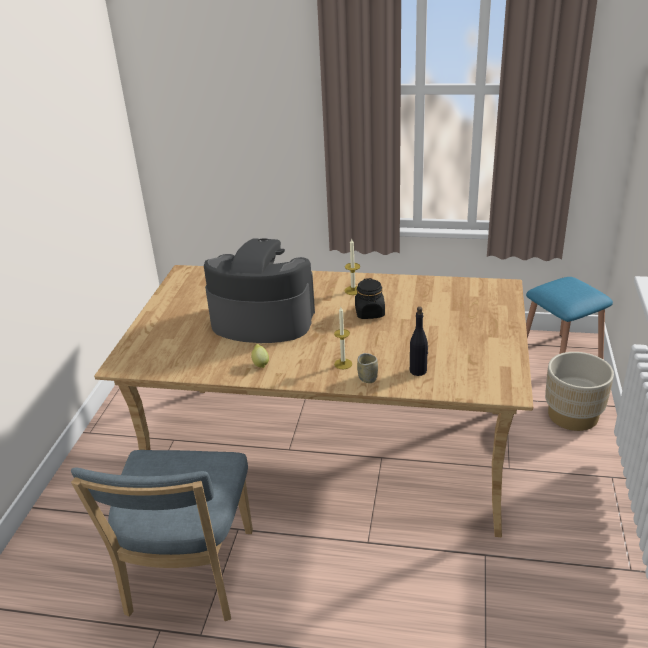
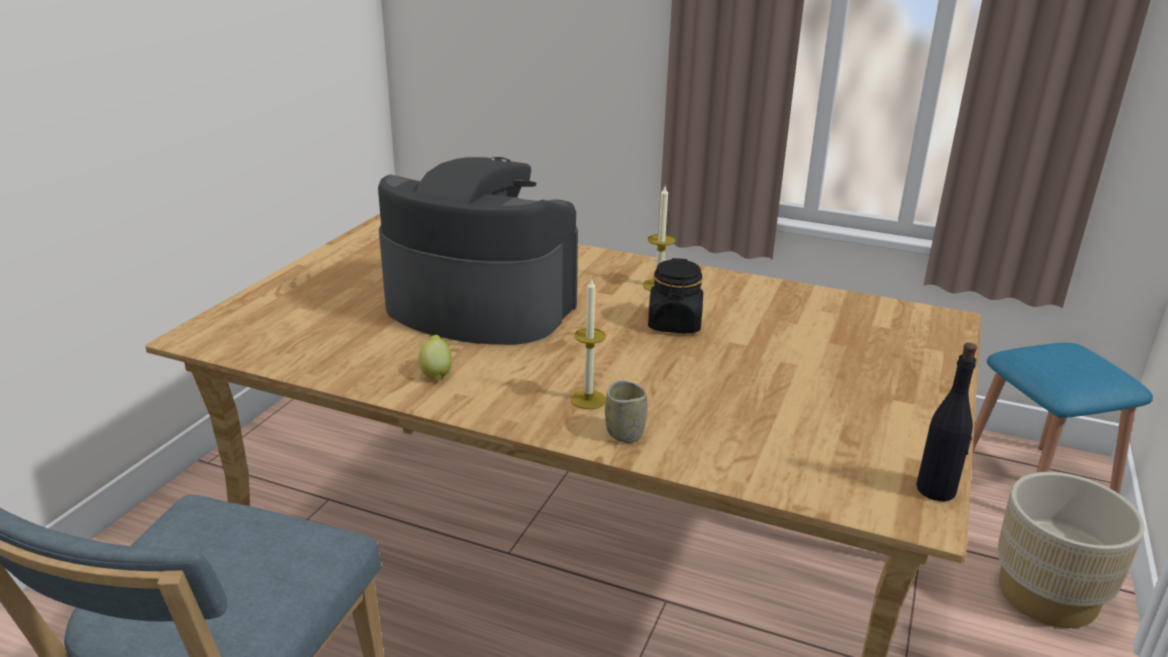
camera: 10 degrees right, 5 degrees down
black bottle [410,307,428,376] -> black bottle moved to [916,343,977,501]

